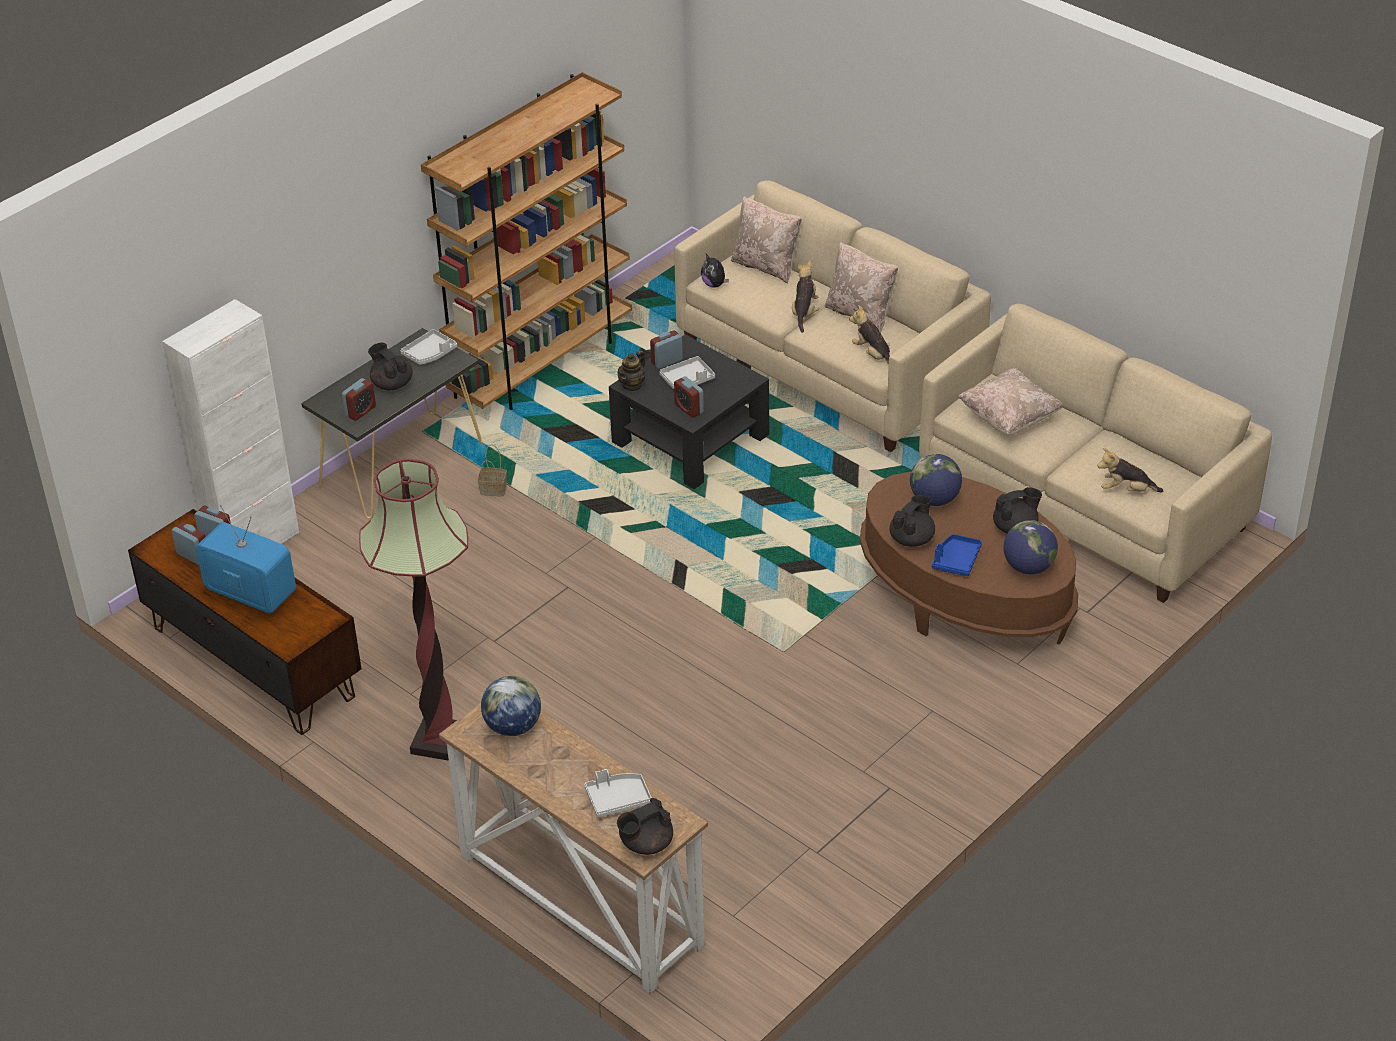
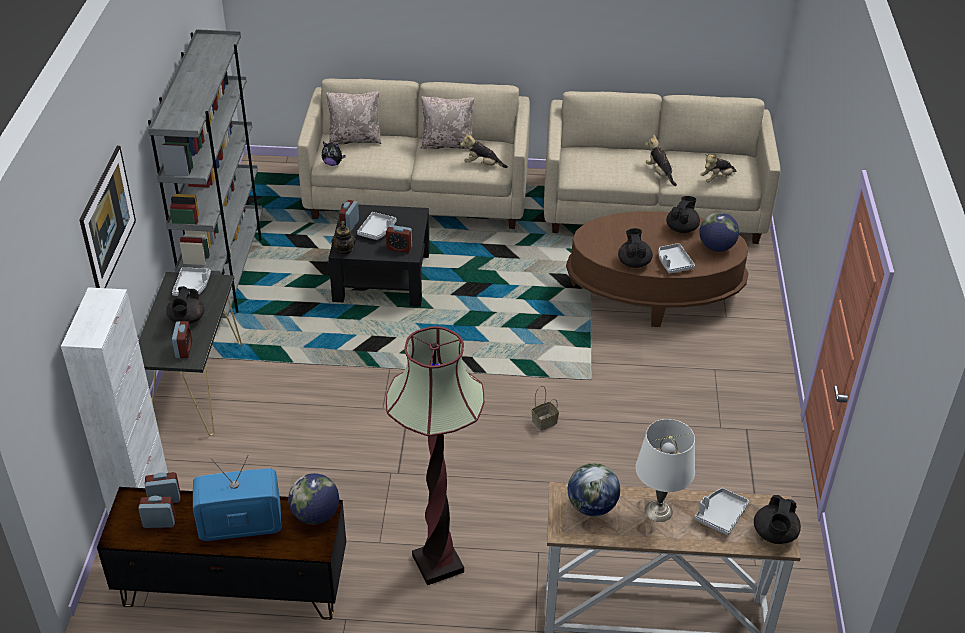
camera: 40 degrees left, 0 degrees up
black teapot [368,343,413,390] -> black teapot turned 90 degrees counterclockwise [166,286,204,324]
brown bookcase [421,72,632,410] -> grey bookcase [148,29,263,318]
basket [478,445,507,496] -> basket moved to [532,386,559,431]
plush toy [792,261,819,333] -> plush toy moved to [645,134,677,186]
globe [910,454,962,506] -> globe moved to [288,473,339,524]
blue tray [932,534,982,576] -> grey tray [659,243,695,274]
beige pillow [958,367,1064,435] -> none
none -> picture [79,146,136,288]
none -> white table lamp [635,419,695,522]

